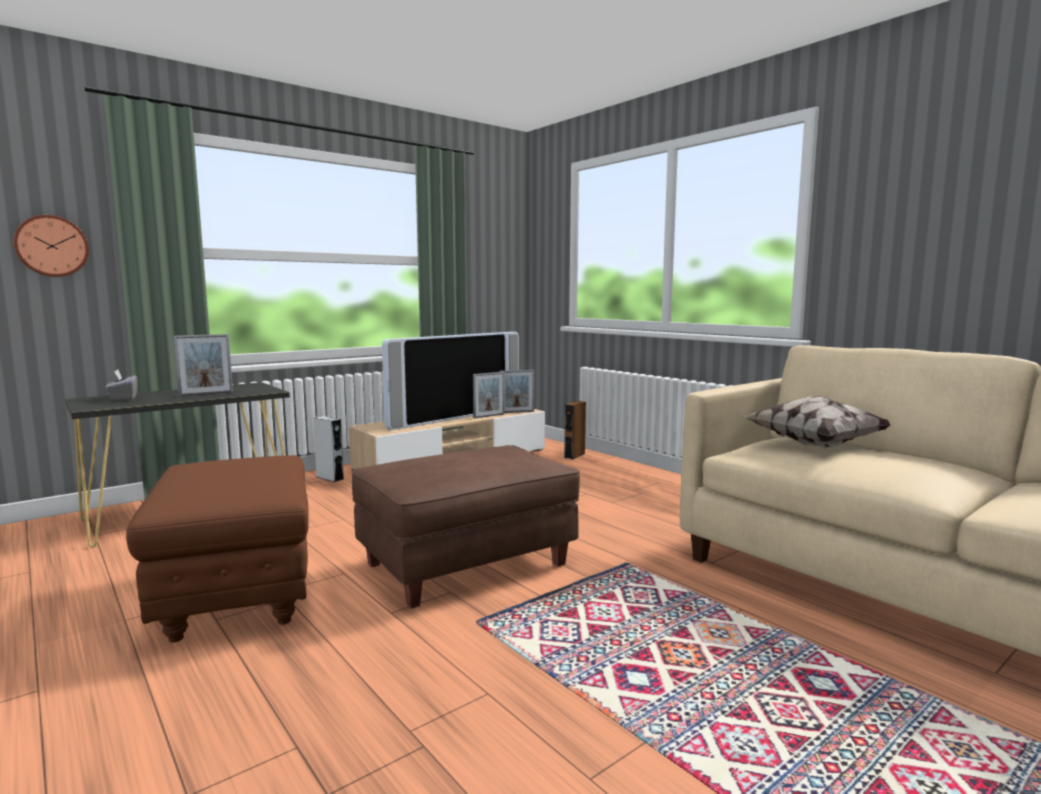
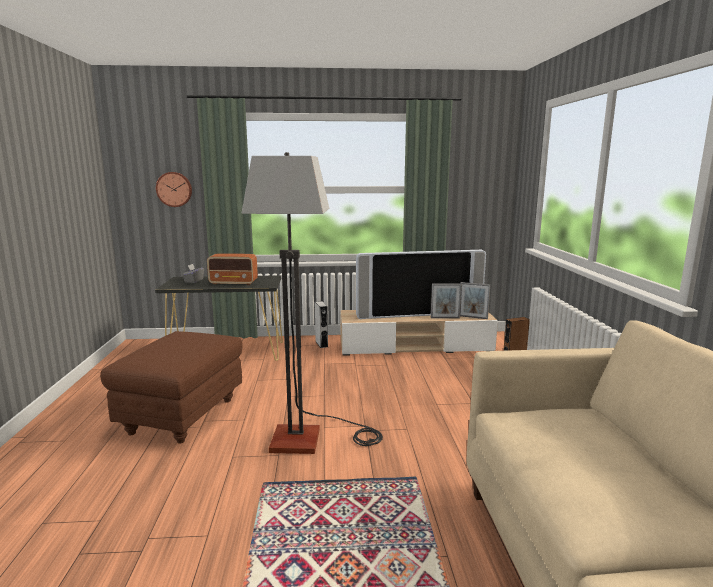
camera: 35 degrees right, 5 degrees up
picture frame [174,334,233,396] -> radio [207,253,258,285]
brown ottoman [352,445,580,608] -> floor lamp [241,152,383,454]
pillow [744,396,890,448] -> none

